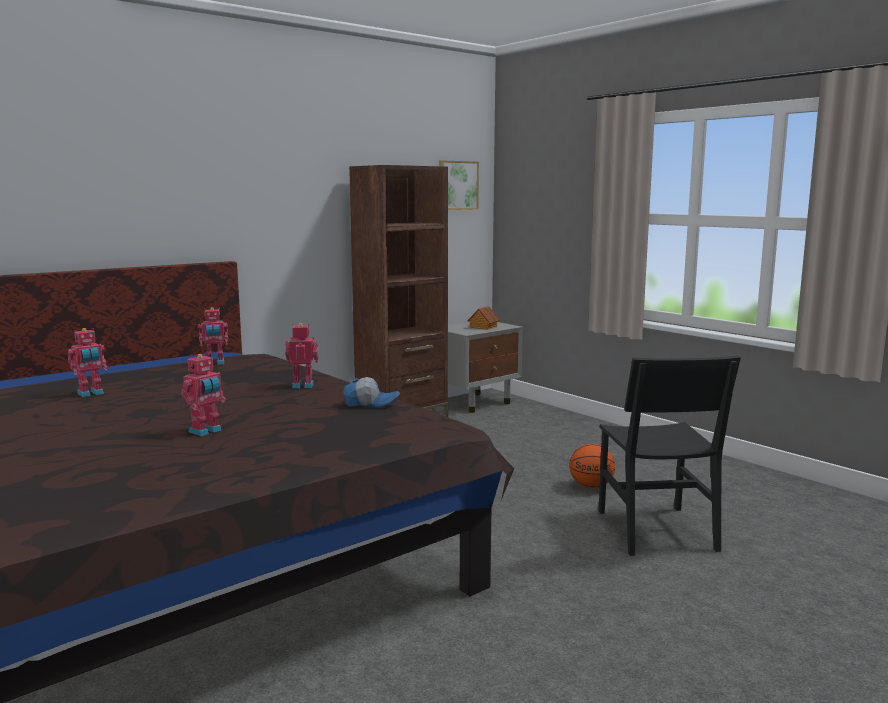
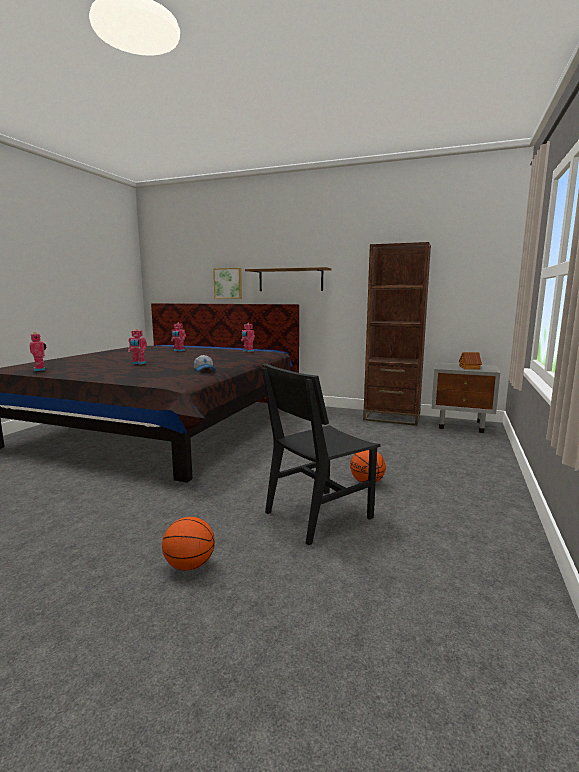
camera: 60 degrees right, 0 degrees up
toy robot [285,323,318,388] -> toy robot moved to [29,332,46,371]
picture [439,160,479,210] -> picture moved to [213,268,242,299]
none -> basketball [162,517,215,571]
none -> brown shelf [245,267,331,291]

